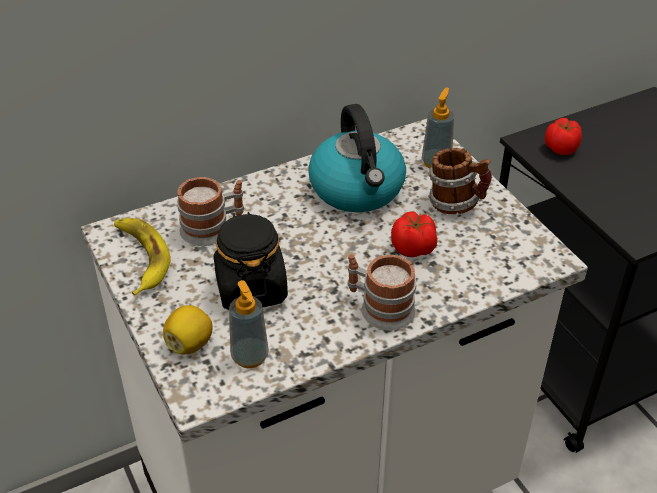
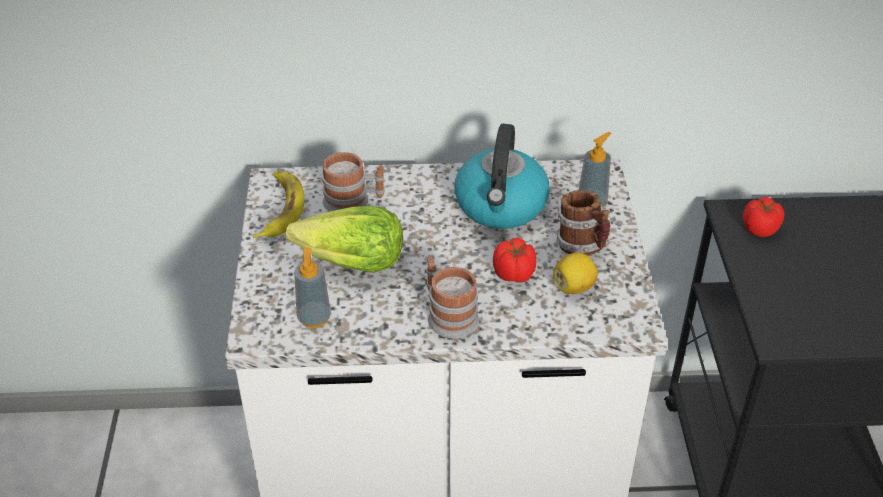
camera: 25 degrees right, 0 degrees up
lemon [163,305,213,354] -> lemon moved to [553,252,598,294]
black jar [214,212,288,310] -> lettuce [286,206,403,273]

